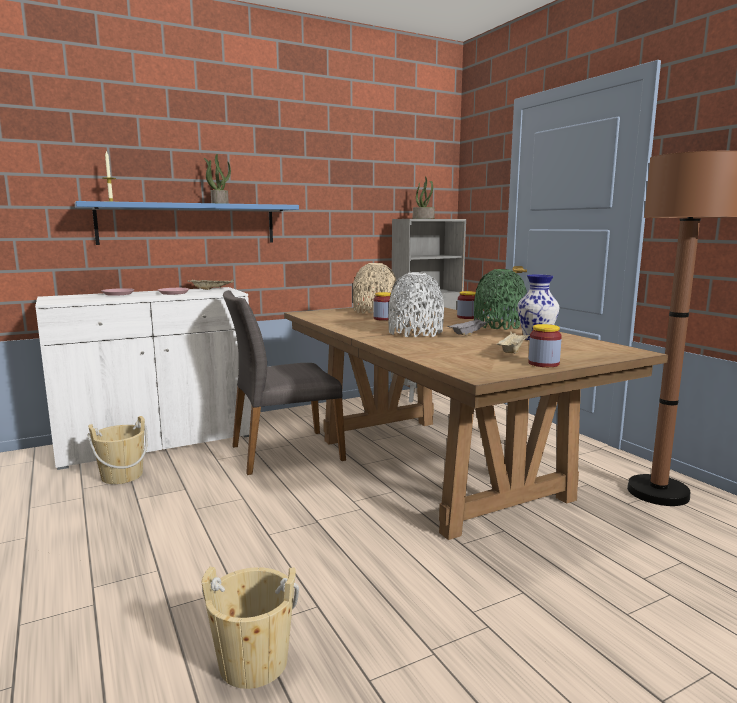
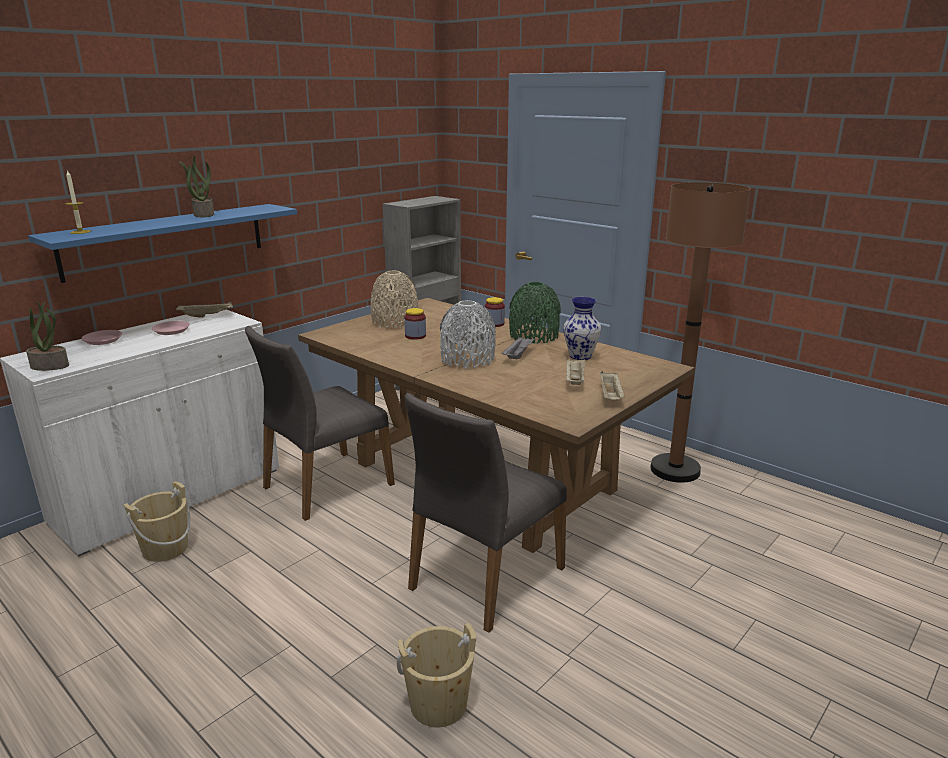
camera: 20 degrees left, 10 degrees up
potted plant [413,176,435,219] -> potted plant moved to [26,301,69,371]
jar [528,324,562,367] -> beige tray [601,371,625,400]
none -> grey chair [405,393,567,633]

